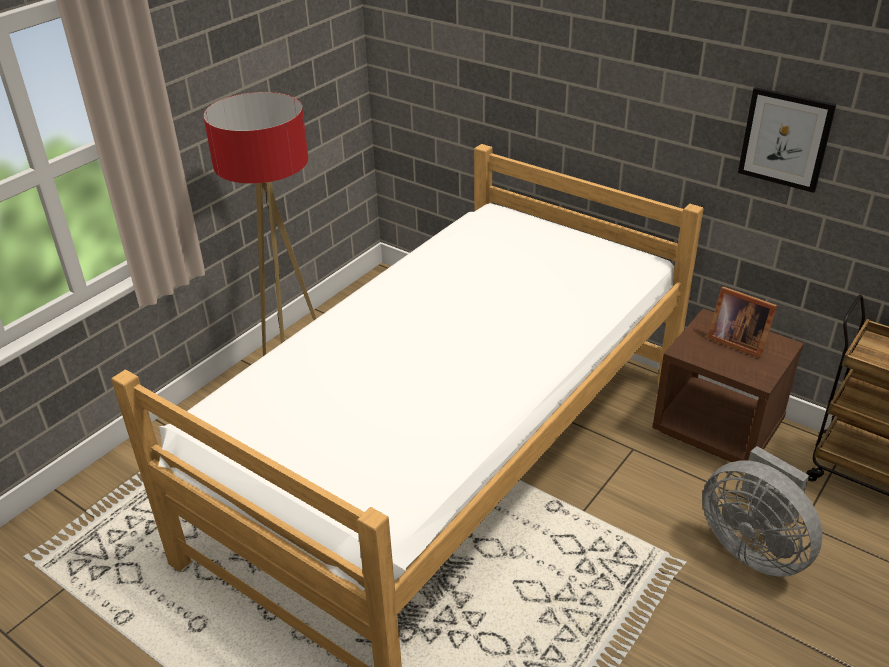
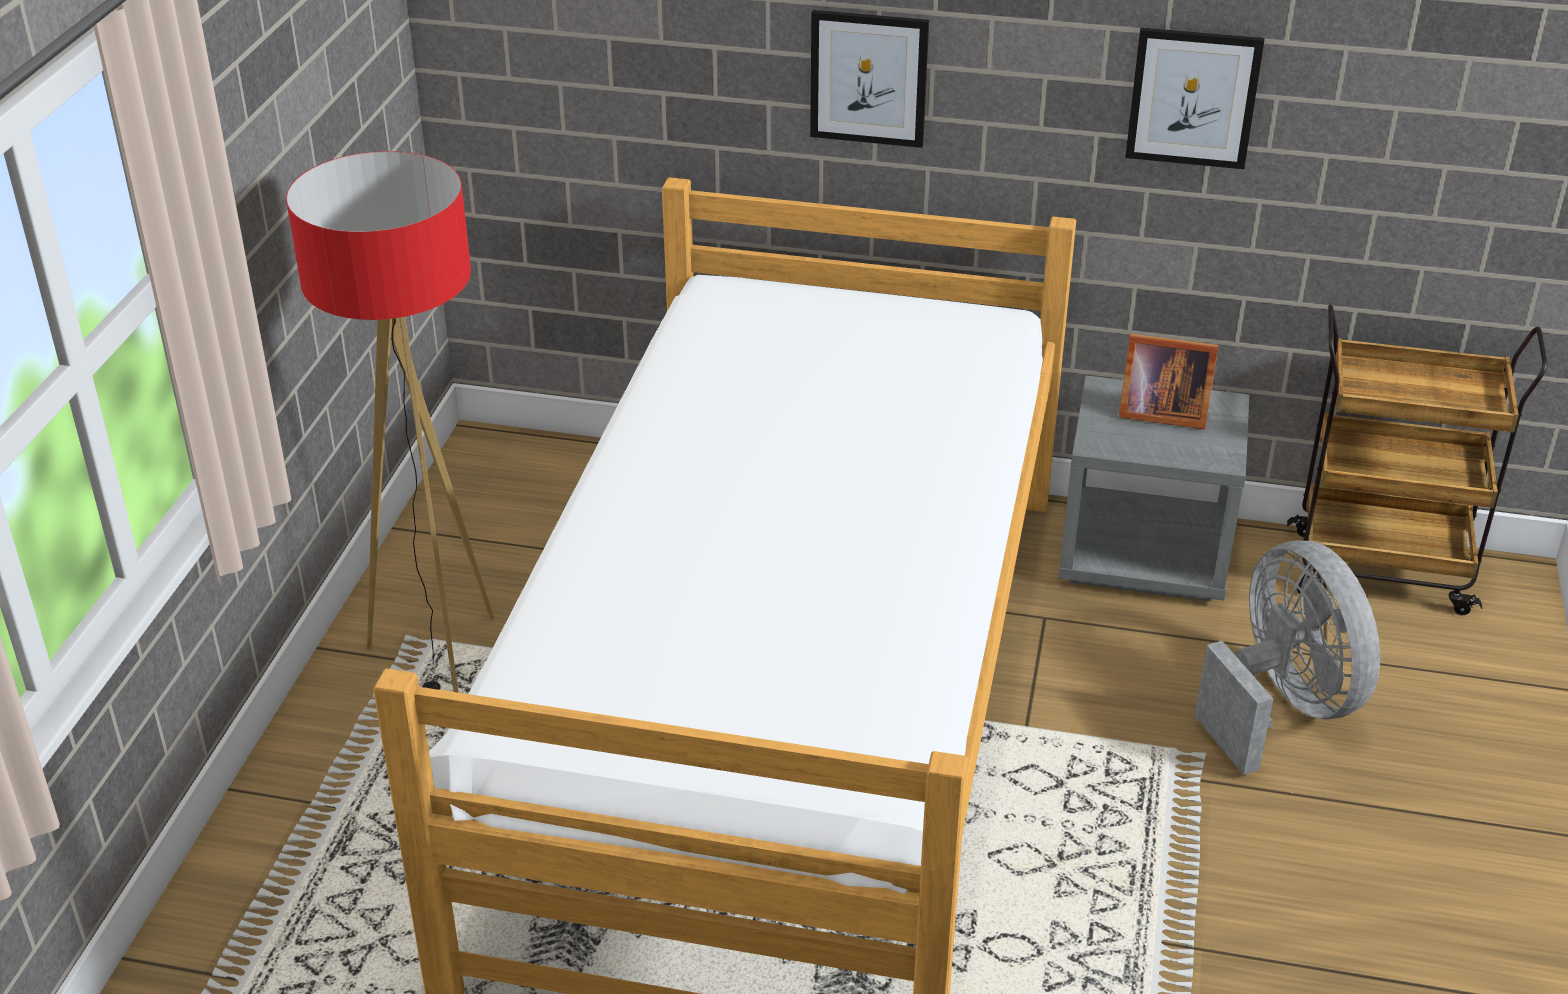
camera: 25 degrees left, 0 degrees up
brown nightstand [652,309,804,462] -> grey nightstand [1058,376,1249,601]
grey fan [702,446,823,577] -> grey fan turned 135 degrees counterclockwise [1195,541,1380,775]
none -> picture [810,10,929,148]

